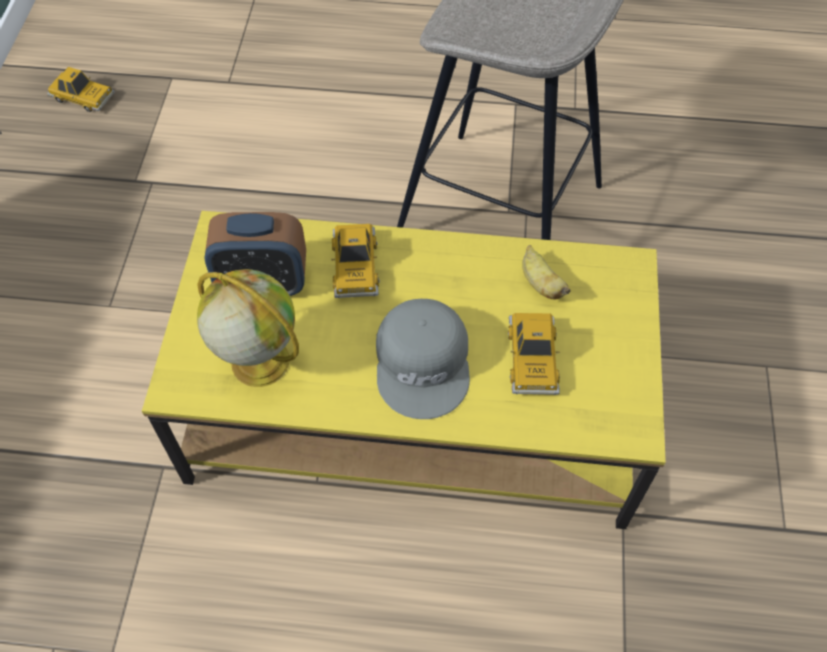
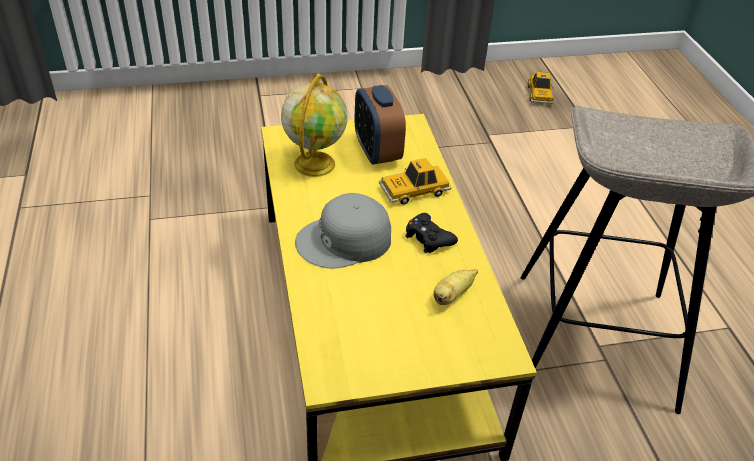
camera: 70 degrees right, 15 degrees down
toy car [508,313,560,395] -> none
none -> black game controller [405,213,458,253]

